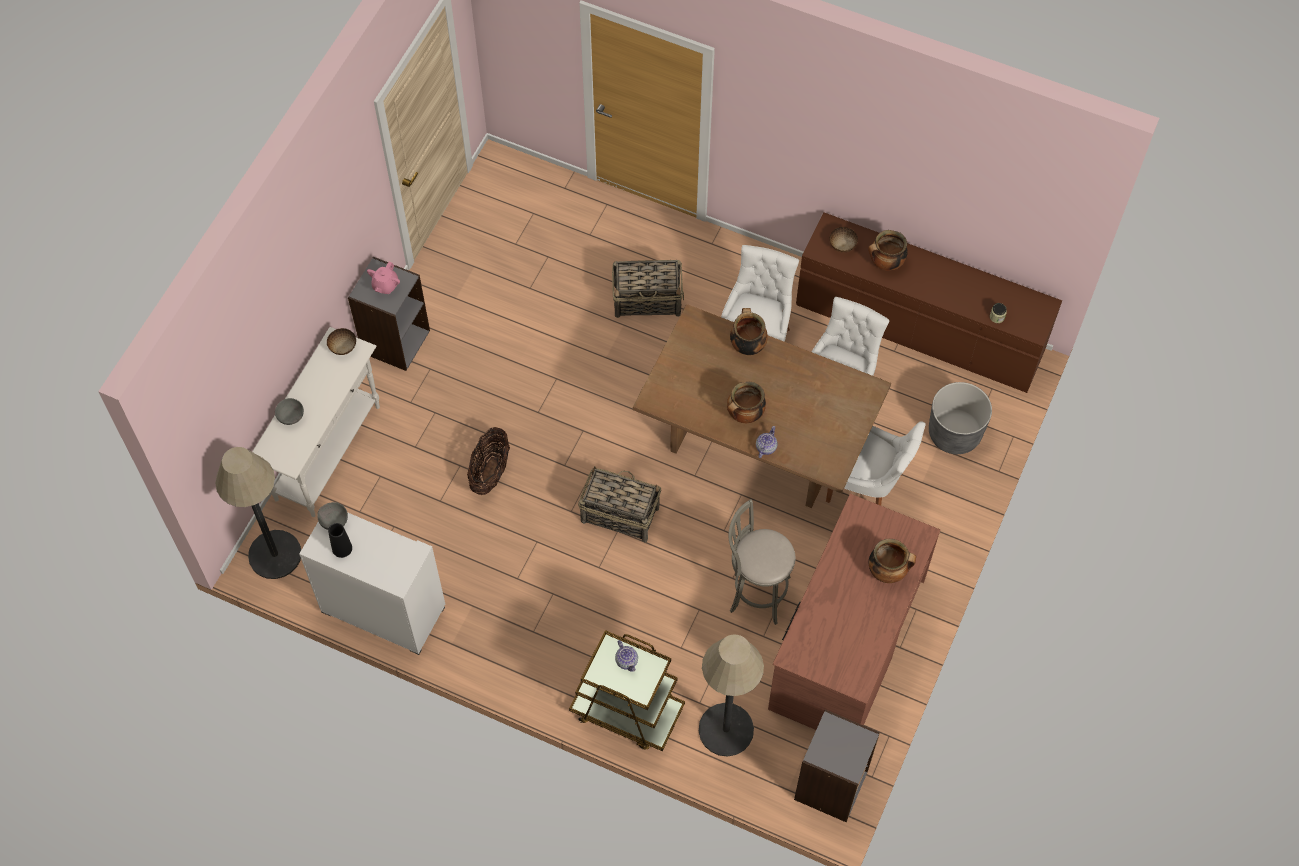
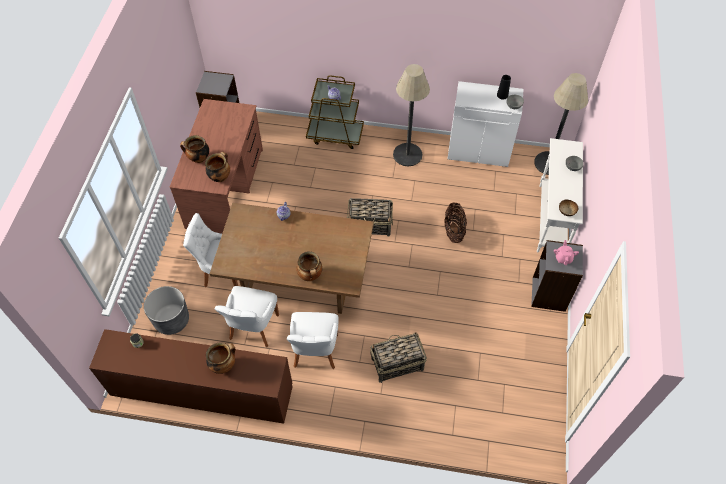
camera: 165 degrees right, 5 degrees down
floor lamp [699,634,764,756] -> floor lamp moved to [393,64,430,166]
cooking pot [727,382,766,423] -> cooking pot moved to [205,152,230,182]
grey stool [728,499,796,625] -> none
bowl [829,227,858,252] -> none

